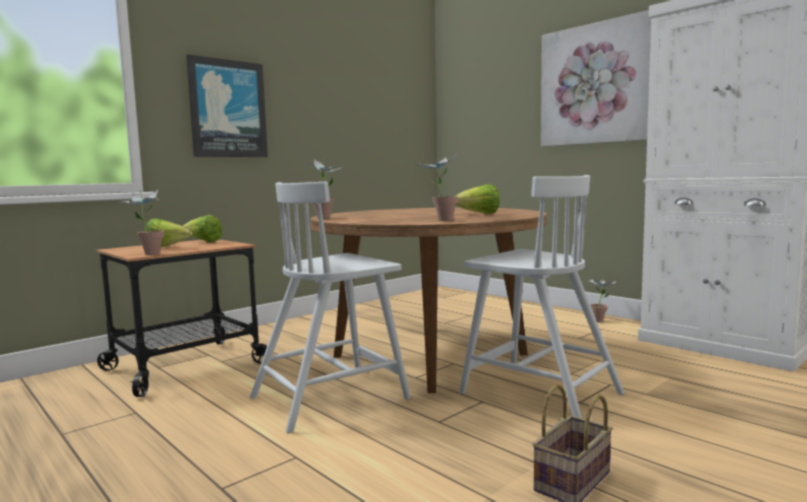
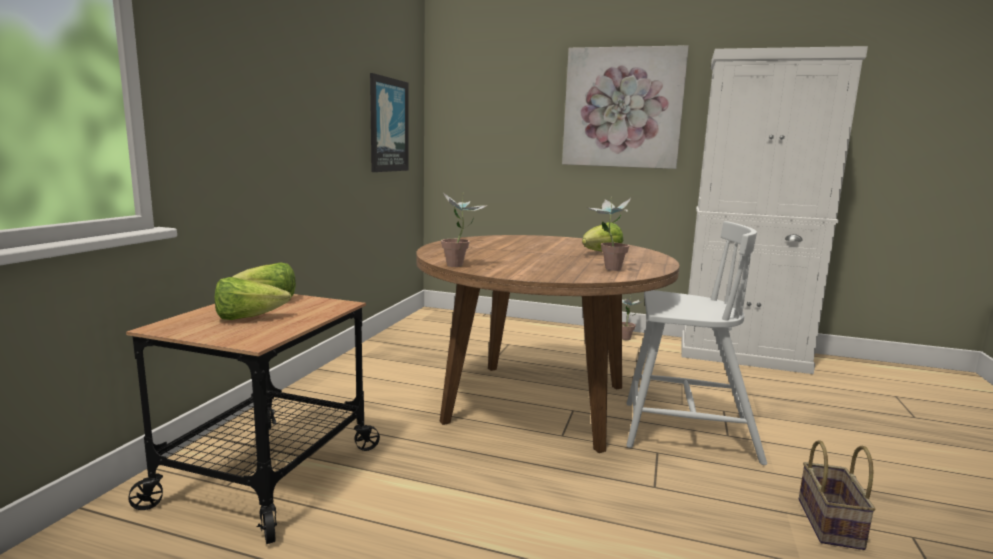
camera: 30 degrees left, 5 degrees up
potted plant [119,189,164,255] -> none
picture [186,54,268,157] -> picture moved to [370,73,409,172]
white chair [250,182,411,433] -> none

